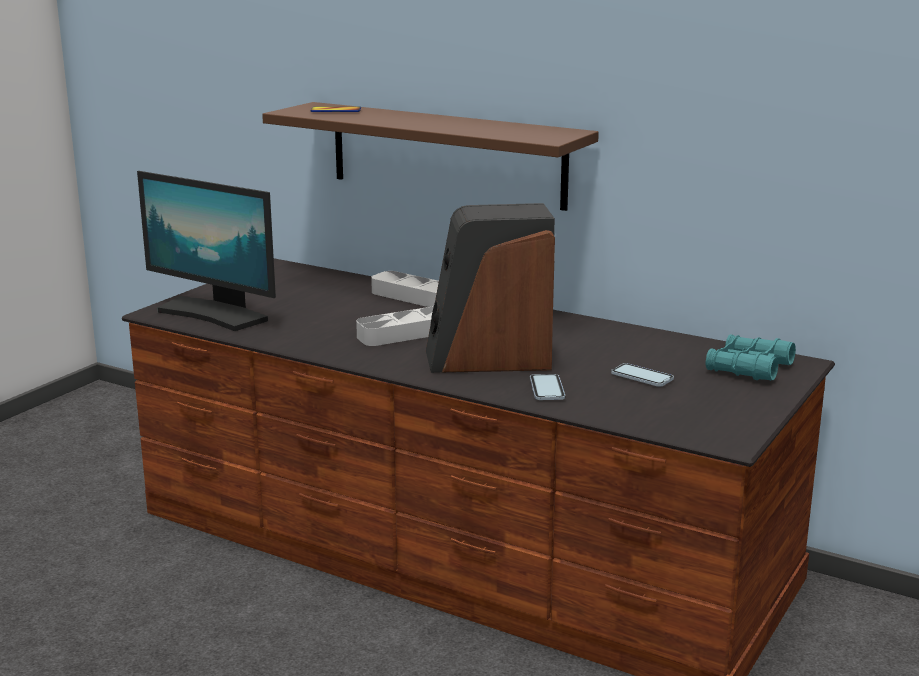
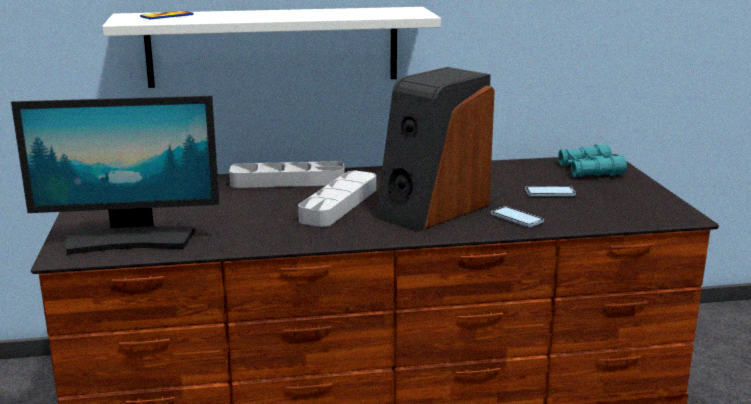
camera: 40 degrees left, 0 degrees up
brown shelf [262,102,599,211] -> white shelf [102,7,441,88]

